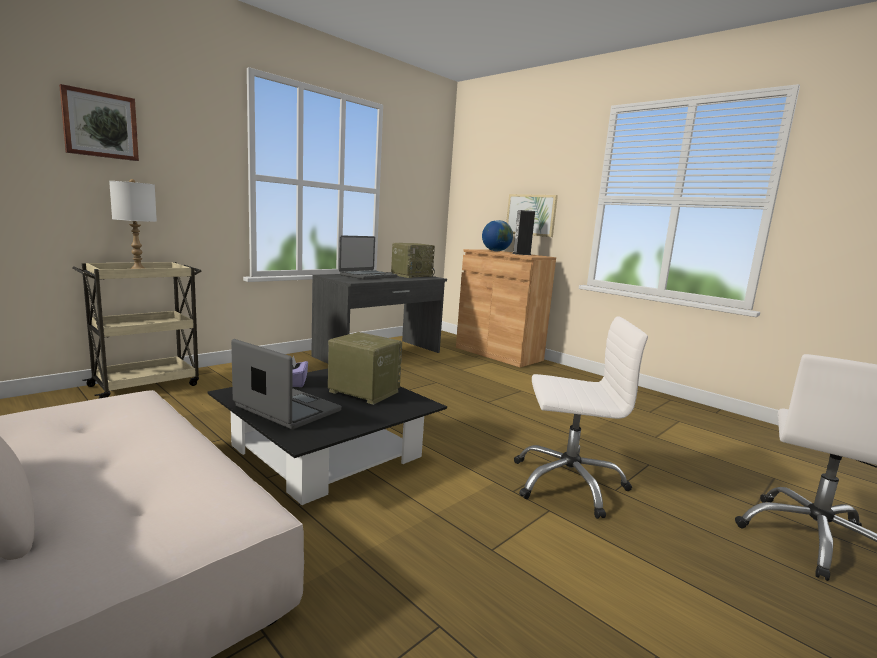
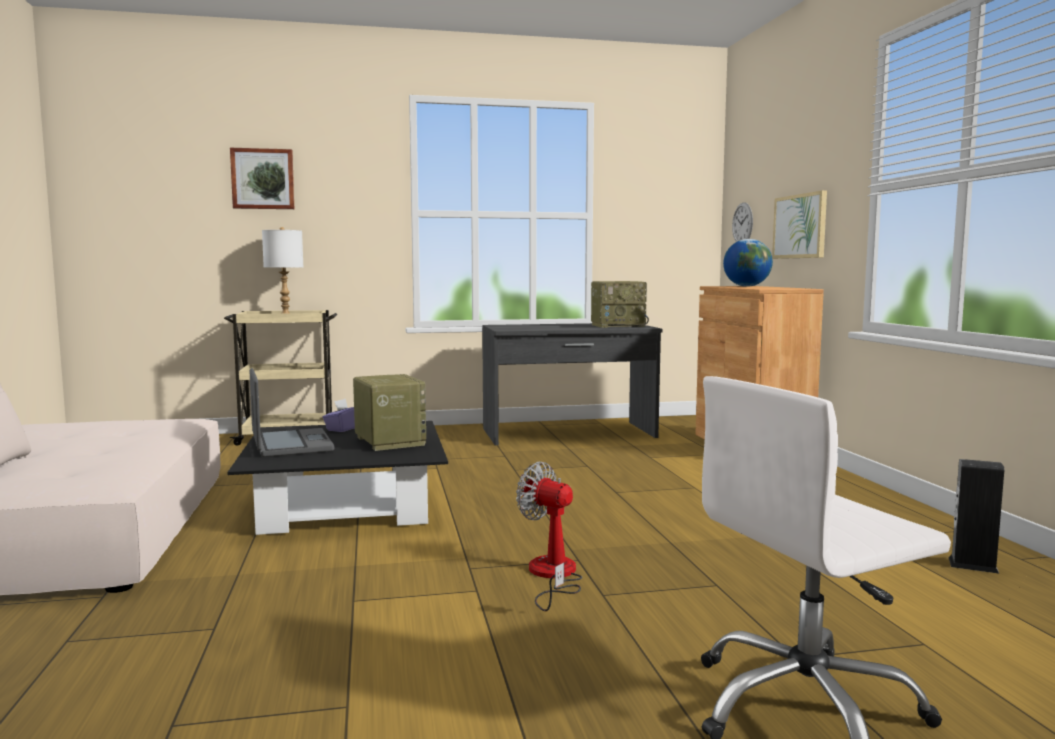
camera: 35 degrees right, 5 degrees down
laptop [339,235,398,279] -> none
speaker [512,210,535,255] -> speaker moved to [948,459,1004,574]
white office chair [514,316,648,519] -> fan [516,461,582,611]
none -> wall clock [732,202,753,242]

